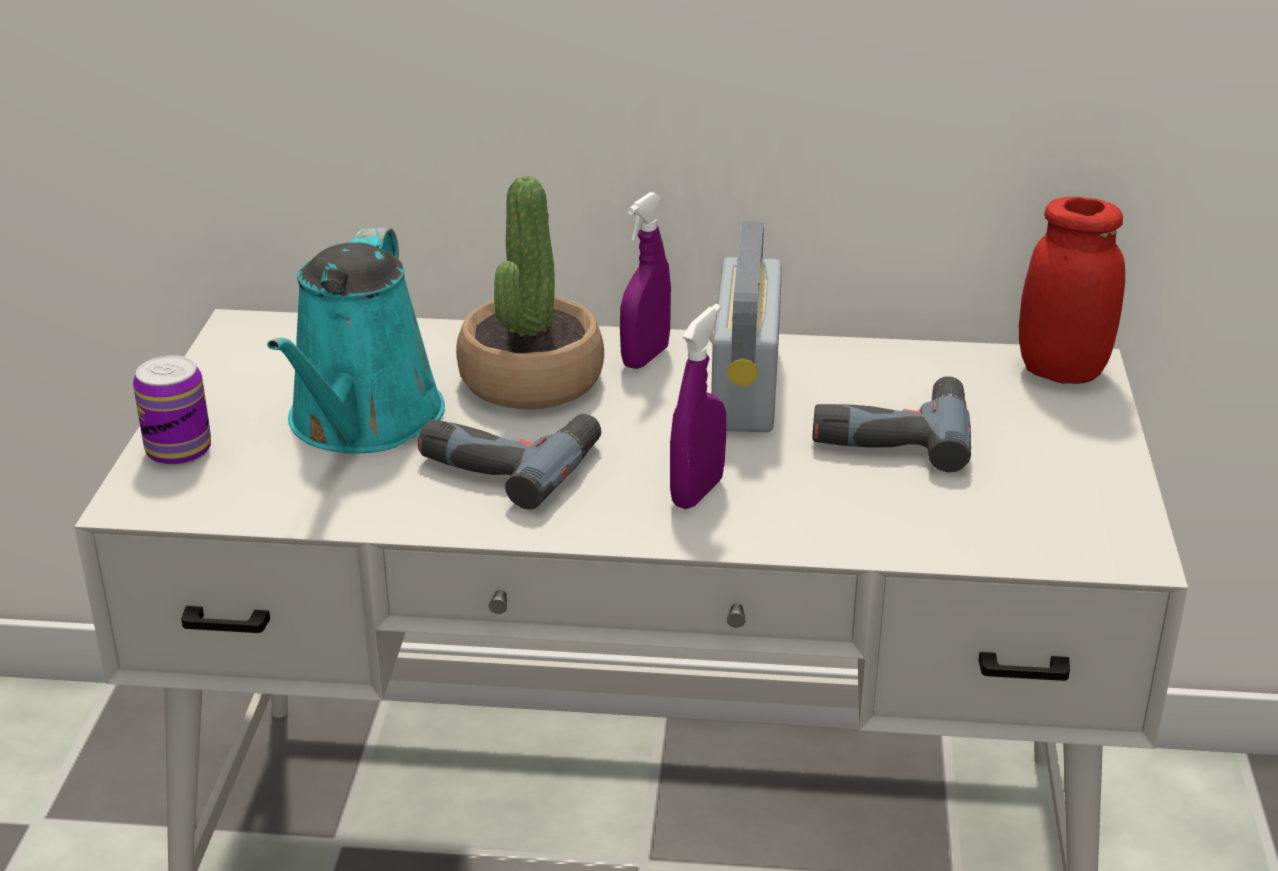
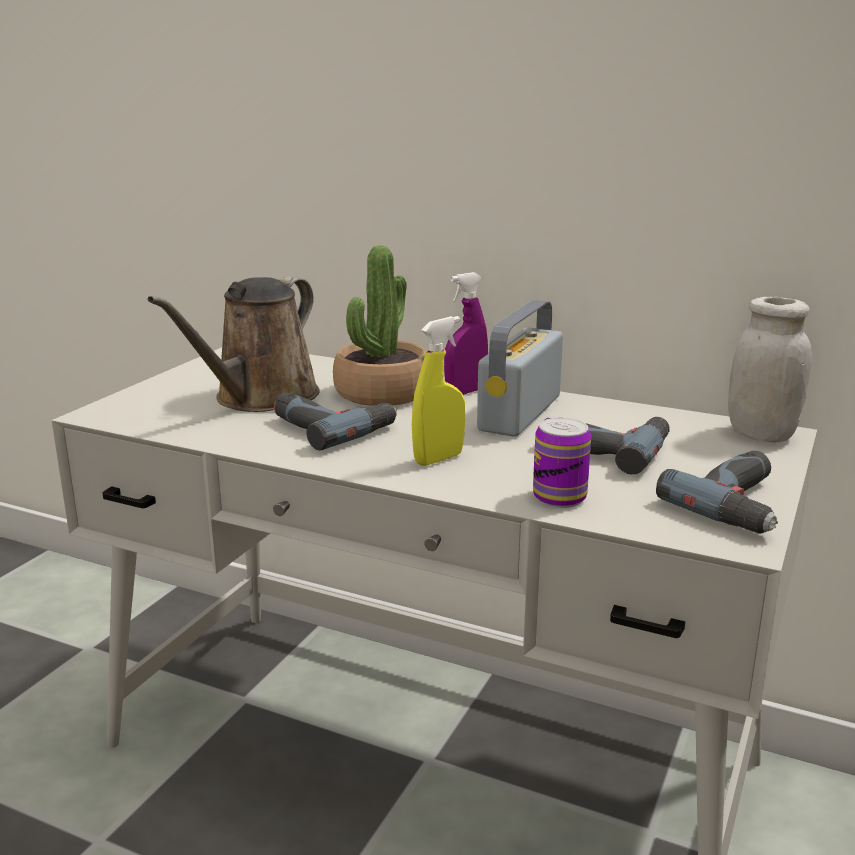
camera: 20 degrees right, 10 degrees down
can [133,355,211,466] -> can moved to [533,418,591,508]
turquoise watering can [267,227,445,453] -> brown watering can [147,277,320,412]
purple spray bottle [670,304,726,509] -> yellow spray bottle [412,316,465,466]
red jar [1019,196,1125,384] -> white jar [728,297,812,443]
none -> power drill [656,451,778,534]

